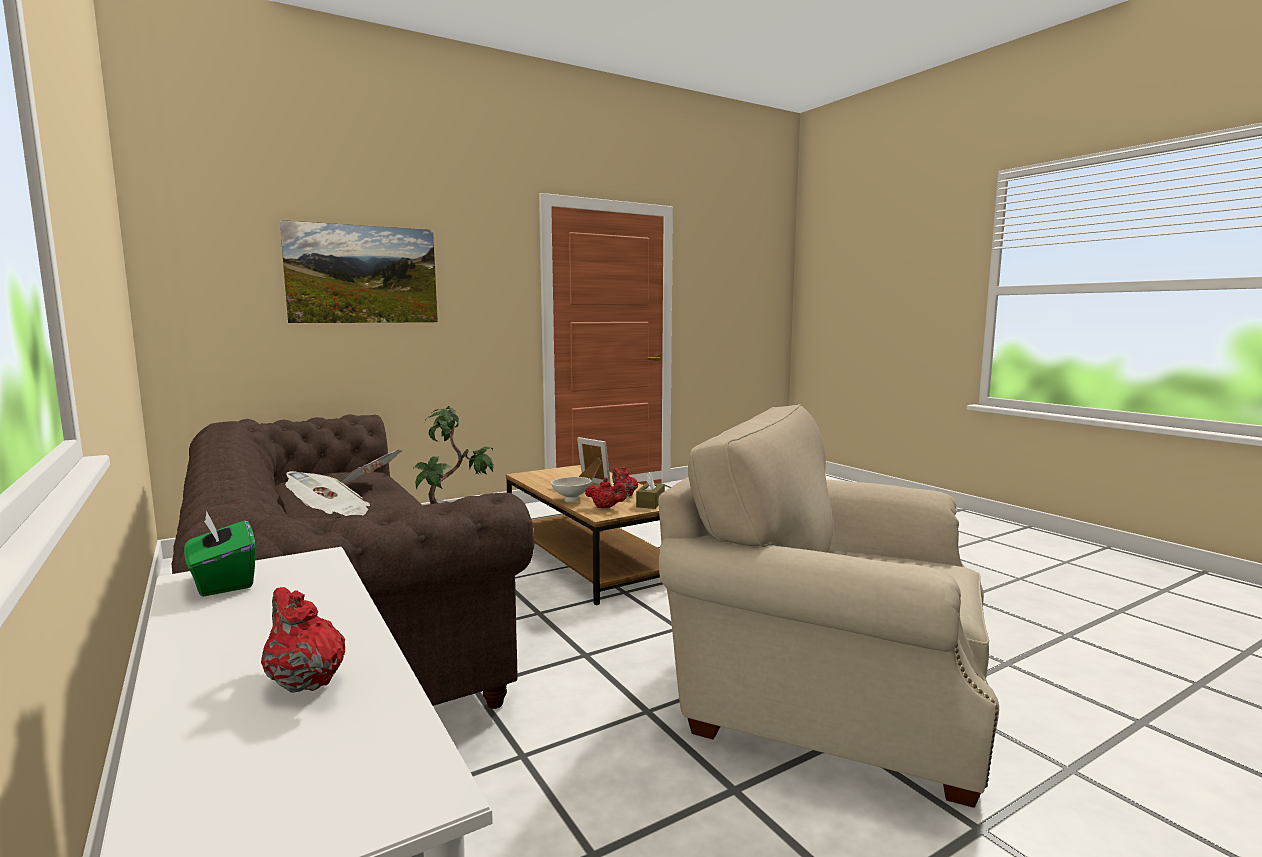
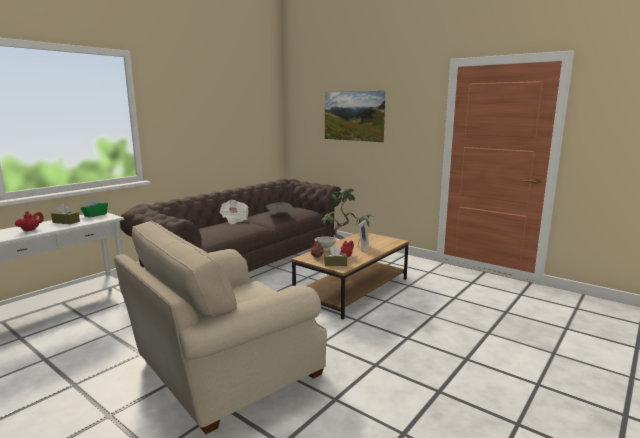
camera: 70 degrees right, 5 degrees up
beige armchair [658,404,999,808] -> beige armchair turned 135 degrees counterclockwise [114,221,327,434]
none -> brown tissue box [51,204,80,224]

